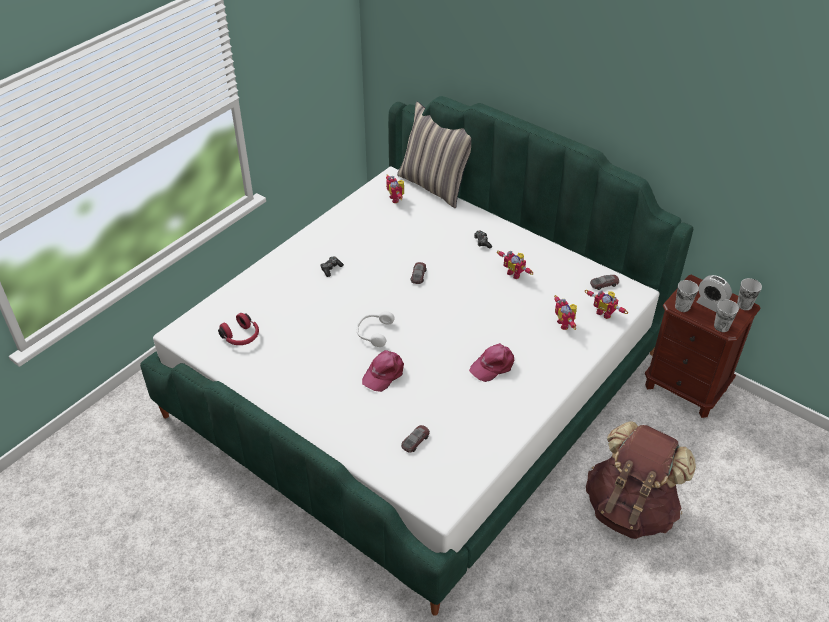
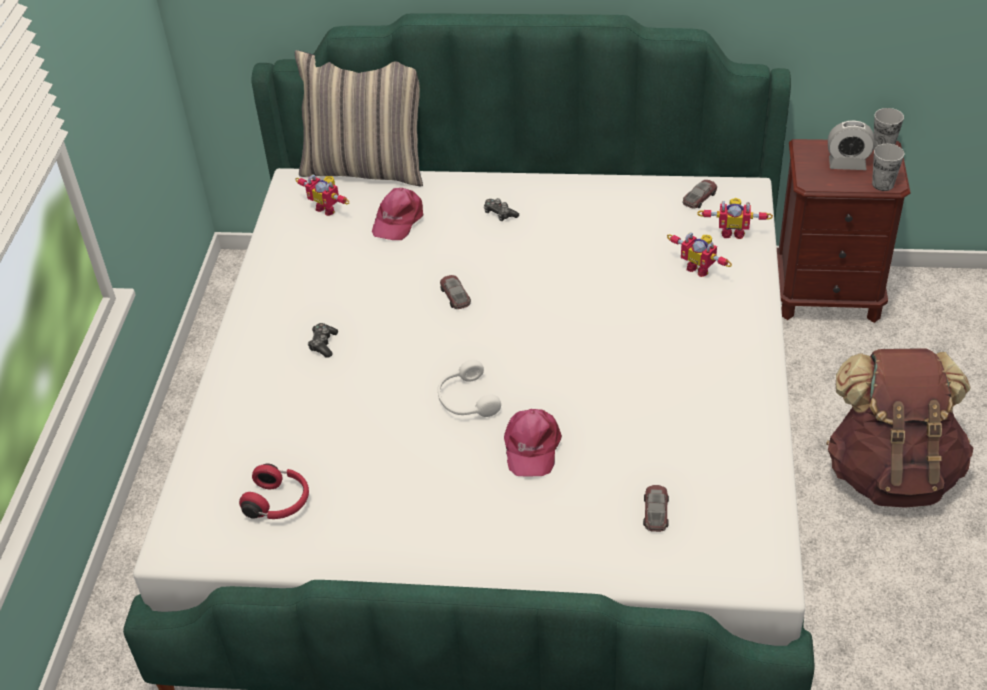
camera: 30 degrees left, 0 degrees up
pink cap [469,343,515,382] -> pink cap moved to [372,188,423,240]
toy robot [497,250,533,279] -> none
cup [675,280,699,312] -> none

